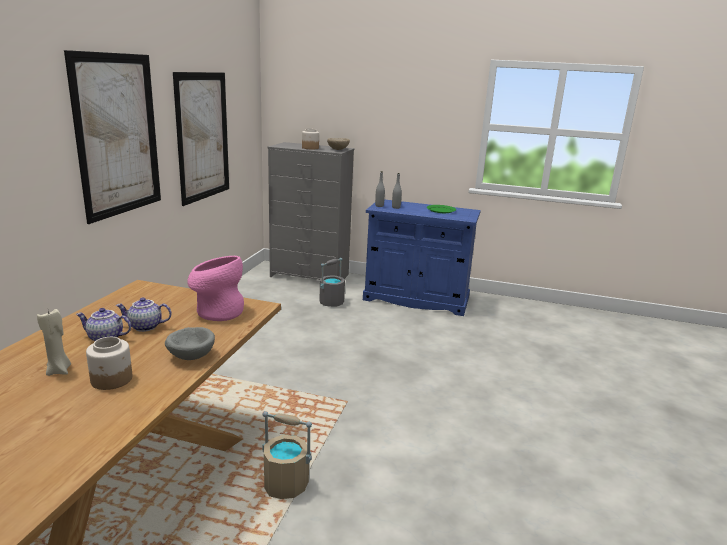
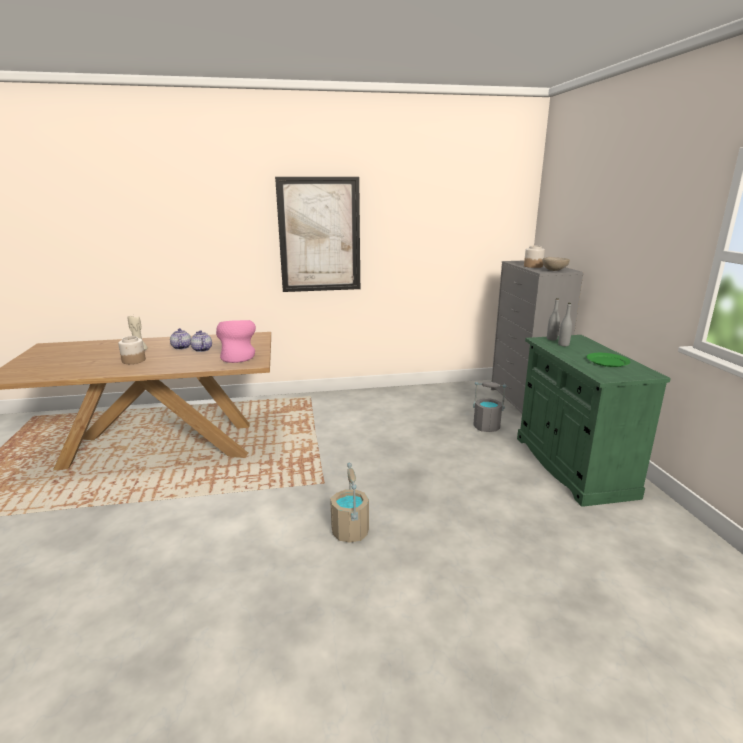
camera: 65 degrees right, 0 degrees up
grey bowl [165,327,215,360] -> none
picture [173,72,229,206] -> none
beige bucket [263,411,312,499] -> beige bucket moved to [330,463,369,543]
blue cabinet [363,199,481,316] -> green cabinet [517,335,671,507]

